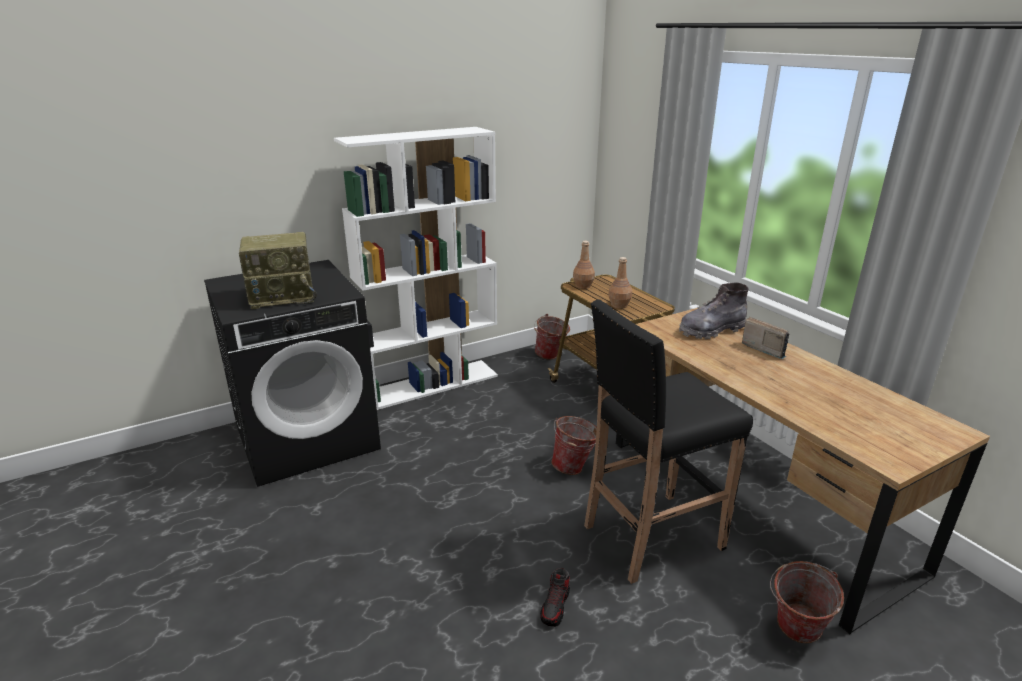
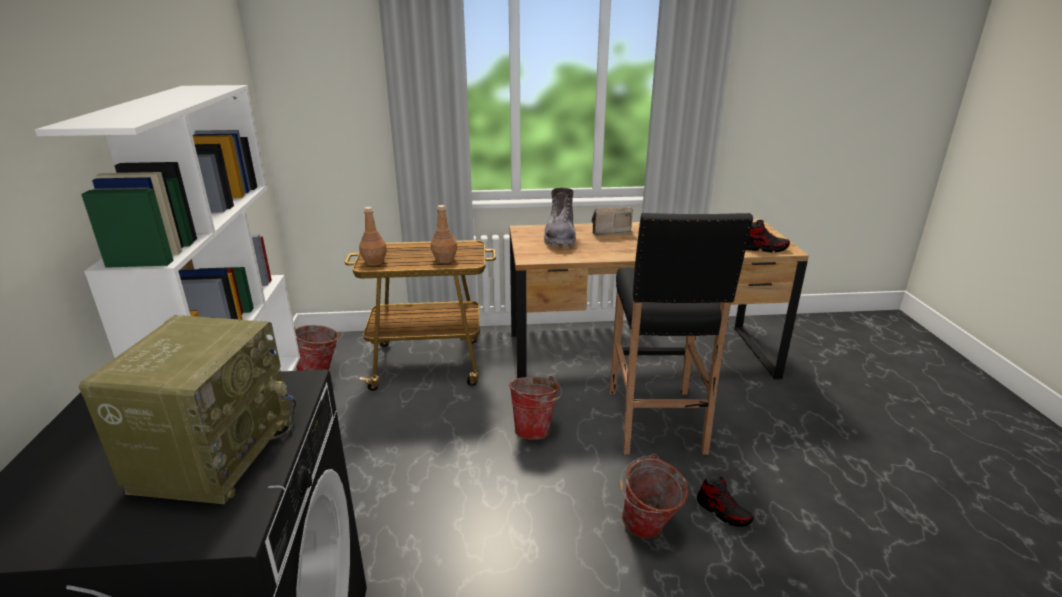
camera: 65 degrees left, 0 degrees up
bucket [770,561,844,643] -> bucket moved to [620,454,688,539]
none -> shoe [746,220,790,253]

